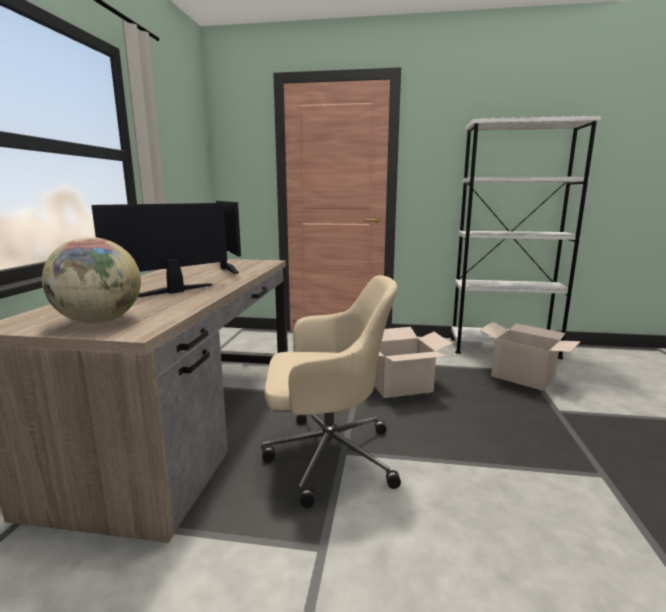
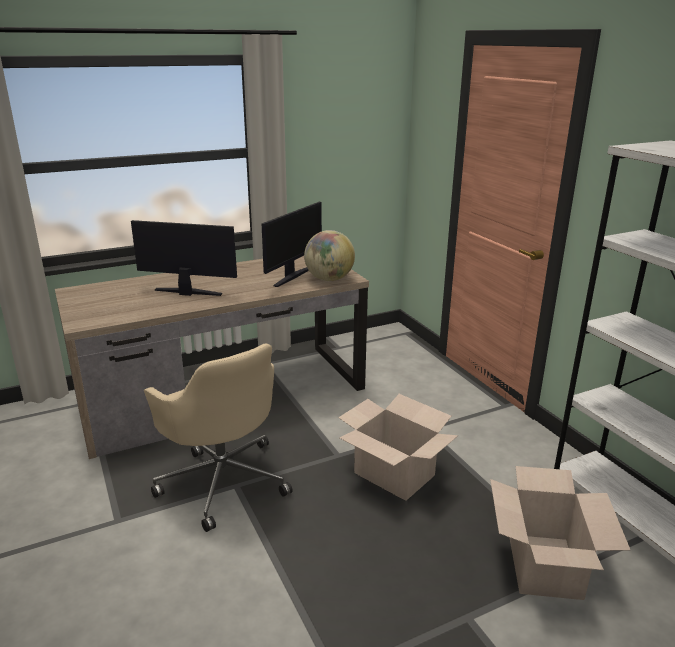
camera: 55 degrees right, 10 degrees up
globe [42,237,141,324] -> globe moved to [304,230,355,281]

